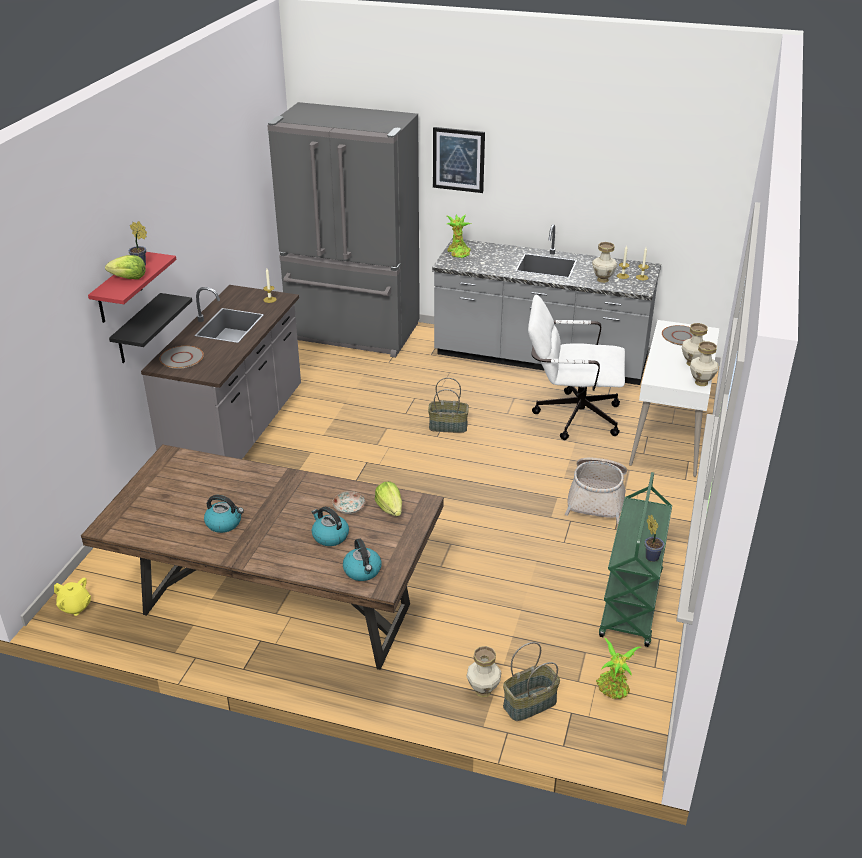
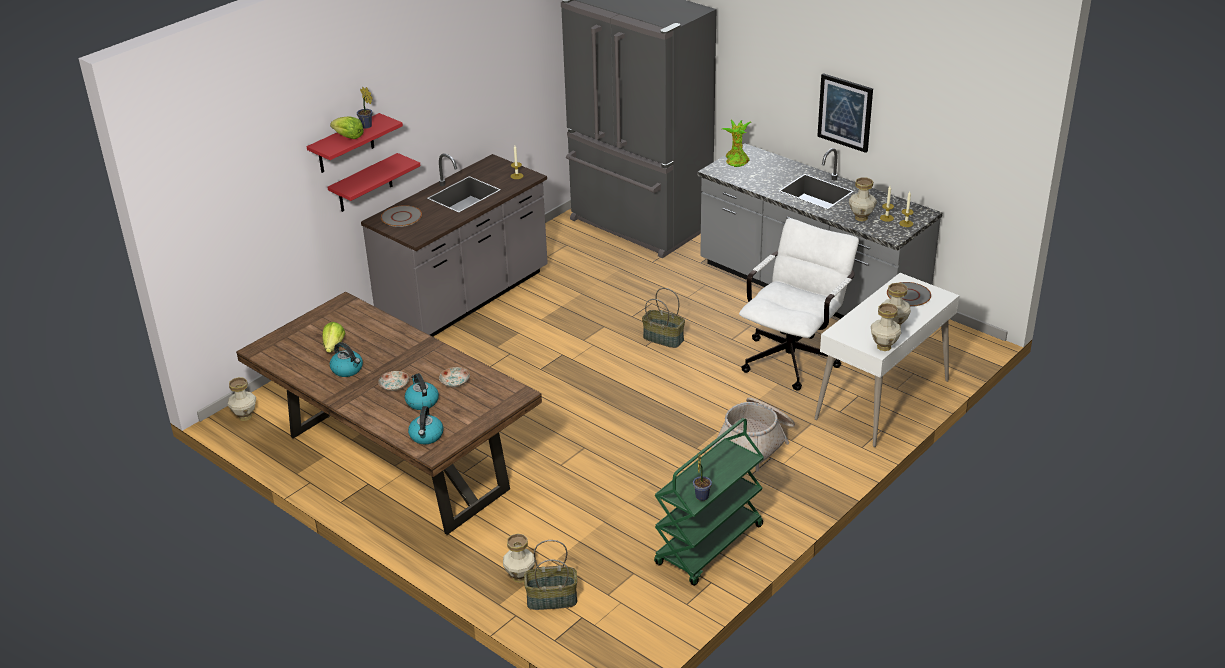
camera: 25 degrees right, 0 degrees up
yellow teapot [54,577,91,616] -> vase [228,377,256,421]
black shelf [109,293,192,363] -> red shelf [327,153,421,212]
lettuce [375,482,402,516] -> lettuce moved to [322,322,345,353]
picture [433,127,485,193] -> picture moved to [817,73,873,153]
white office chair [528,294,625,440] -> white office chair turned 90 degrees clockwise [739,218,859,391]
potted plant [596,638,641,699] -> none
none -> plate [378,371,409,391]

